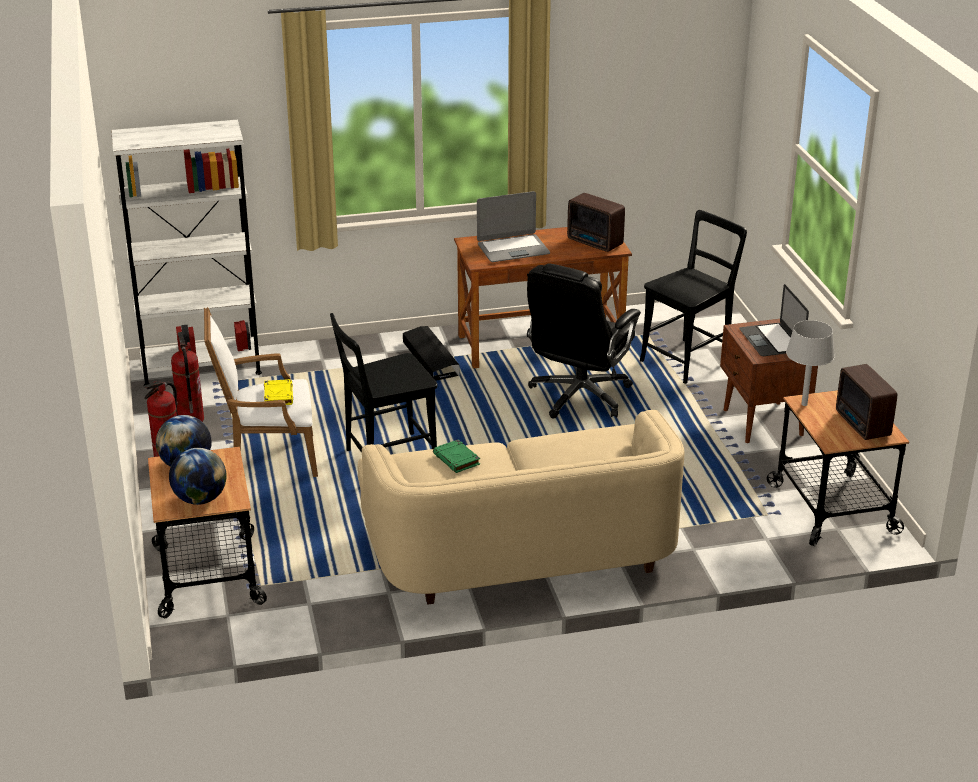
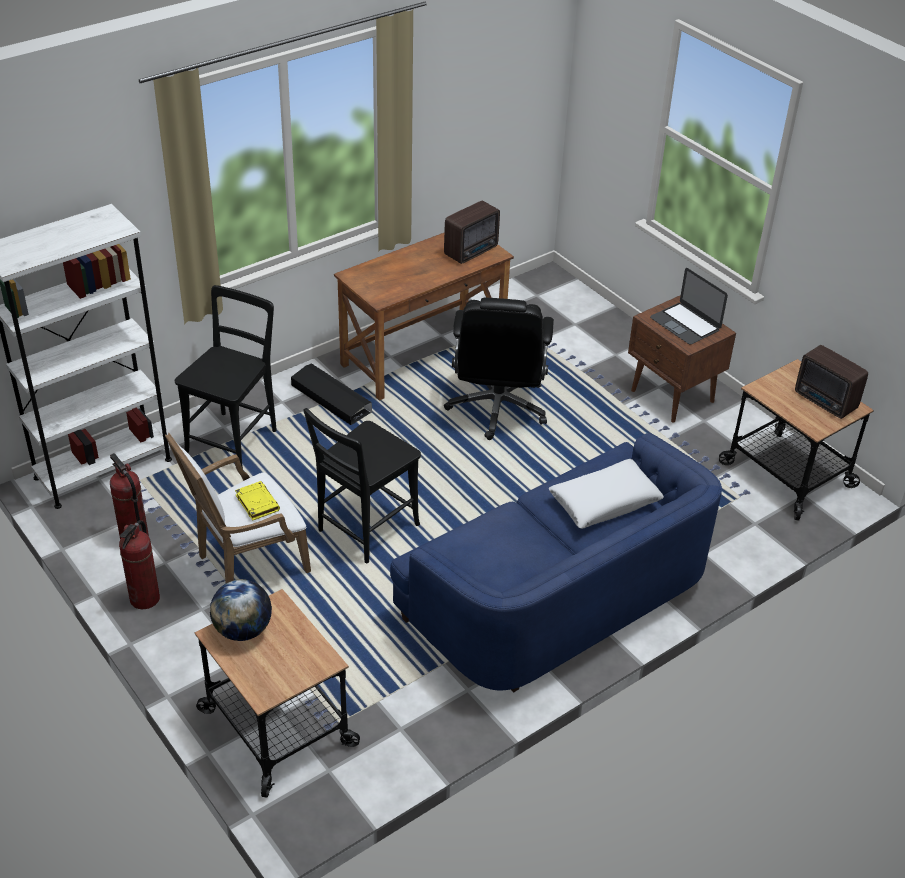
camera: 25 degrees left, 10 degrees up
globe [169,448,227,505] -> none
beige sofa [357,410,685,605] -> blue sofa [390,433,722,693]
green book [433,440,480,473] -> none
laptop [477,191,550,262] -> none
radio [567,193,625,252] -> radio turned 60 degrees counterclockwise [444,200,500,264]
black chair [640,210,747,384] -> black chair moved to [175,285,277,469]
grey table lamp [786,320,835,406] -> none
none -> white pillow [549,459,664,529]

